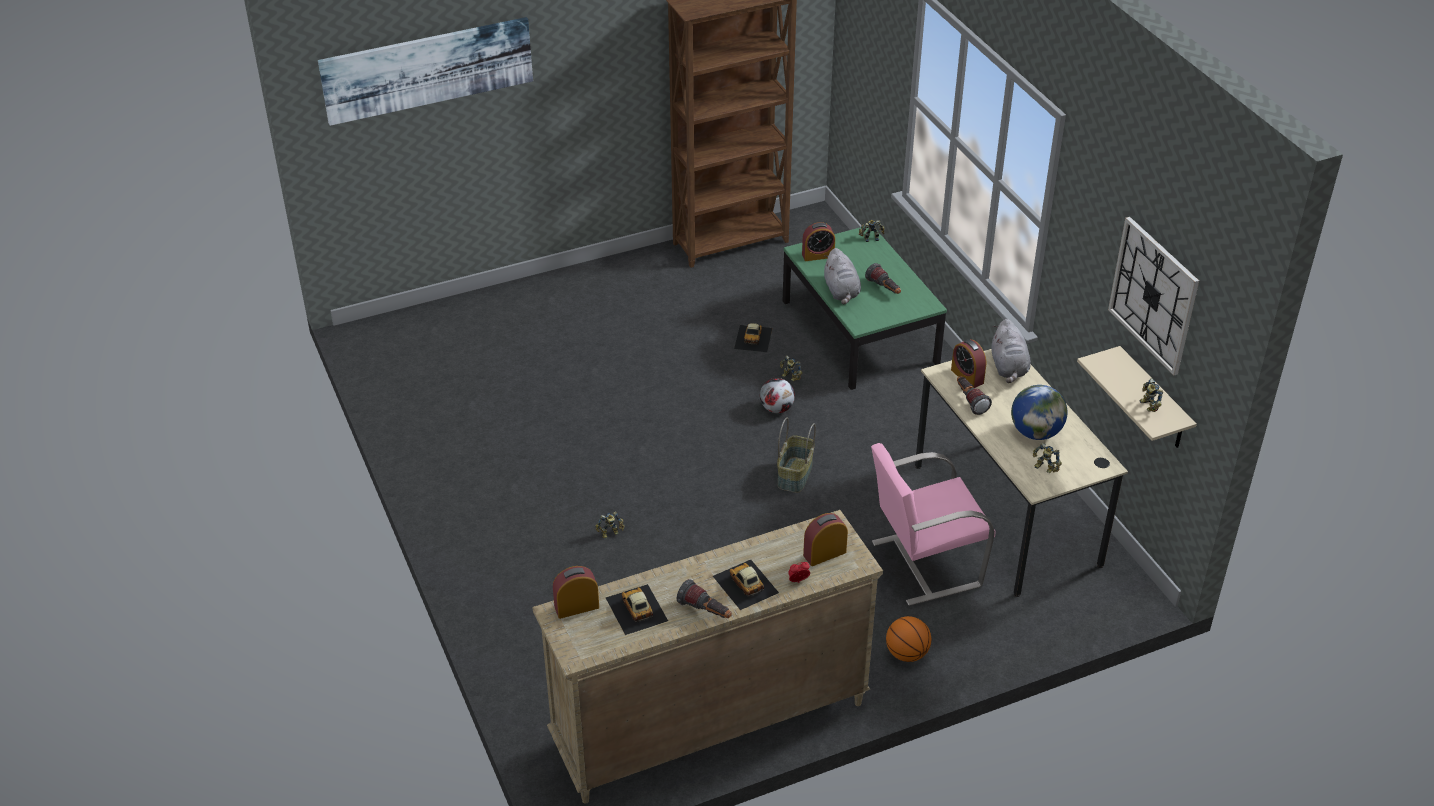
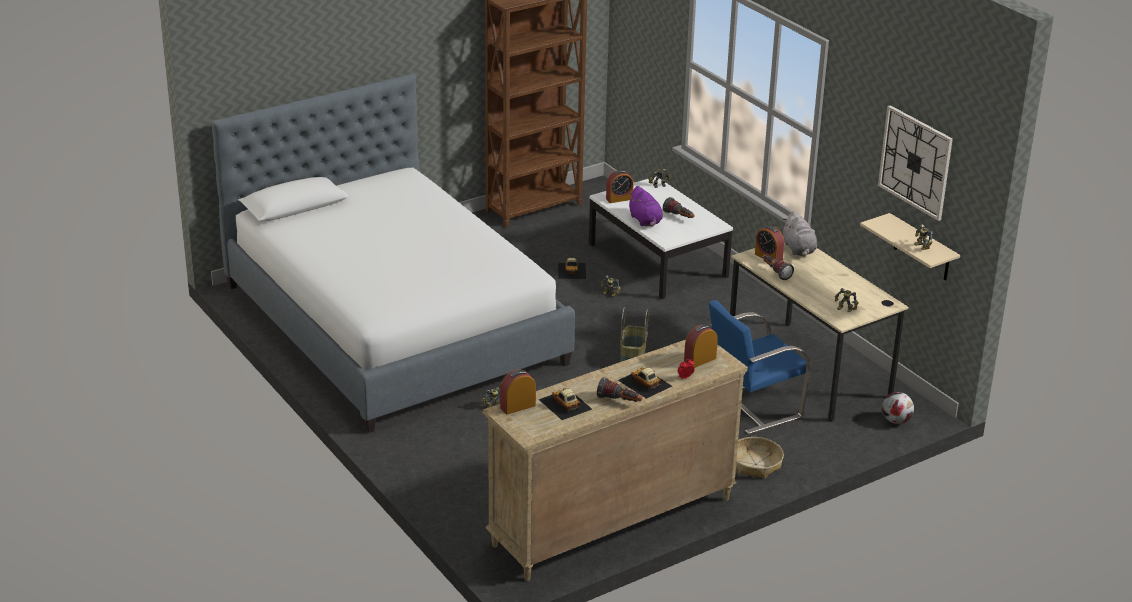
camera: 10 degrees left, 10 degrees down
picture [318,17,533,126] -> none
football [760,378,795,413] -> football moved to [882,392,914,424]
green coffee table [783,226,947,390] -> white coffee table [589,176,733,299]
grey plush toy [823,248,861,304] -> purple plush toy [629,186,663,226]
pink chair [871,443,995,606] -> blue chair [709,300,811,434]
basketball [886,616,931,662] -> basket [736,437,784,479]
globe [1011,385,1067,440] -> none
none -> bed [212,74,575,433]

